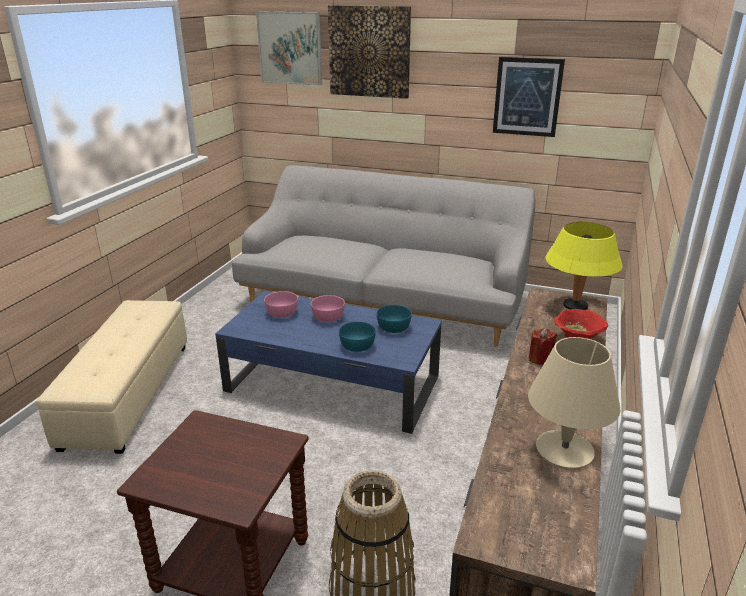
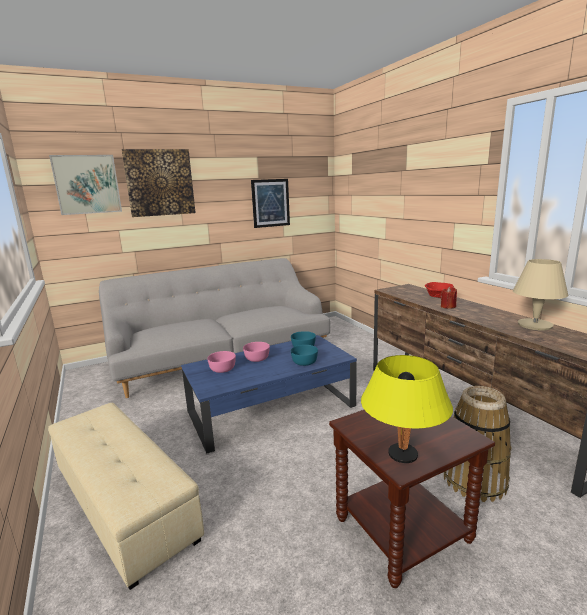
camera: 45 degrees left, 10 degrees down
yellow table lamp [545,222,623,310] -> yellow table lamp moved to [361,355,453,463]

